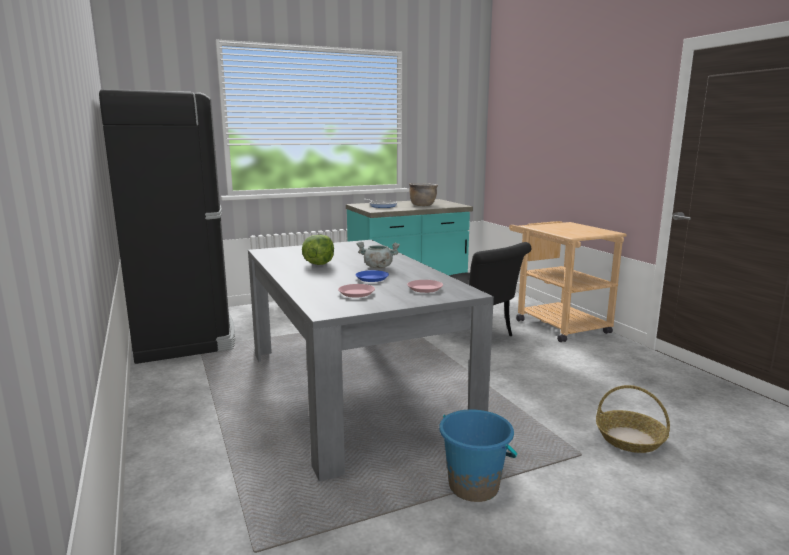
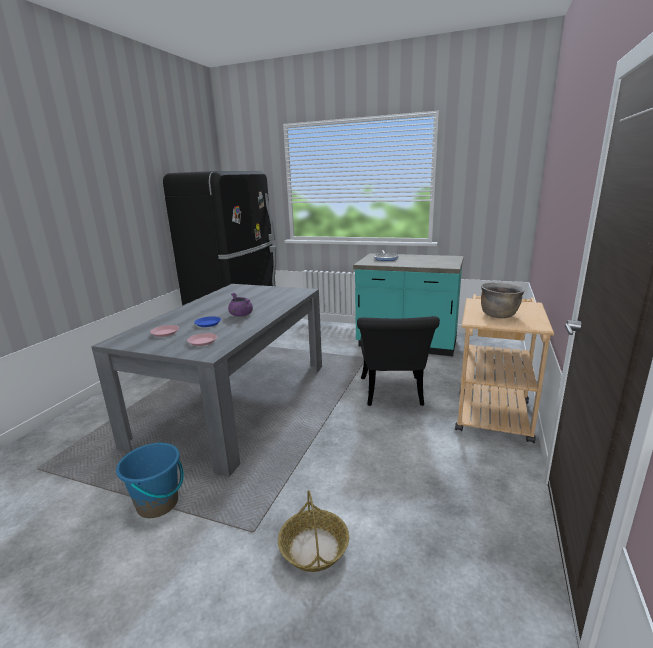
camera: 45 degrees right, 5 degrees up
lettuce [302,235,334,265] -> none
grey cooking pot [356,242,400,268] -> purple cooking pot [228,293,253,317]
brown cooking pot [409,183,438,206] -> brown cooking pot moved to [481,283,525,318]

